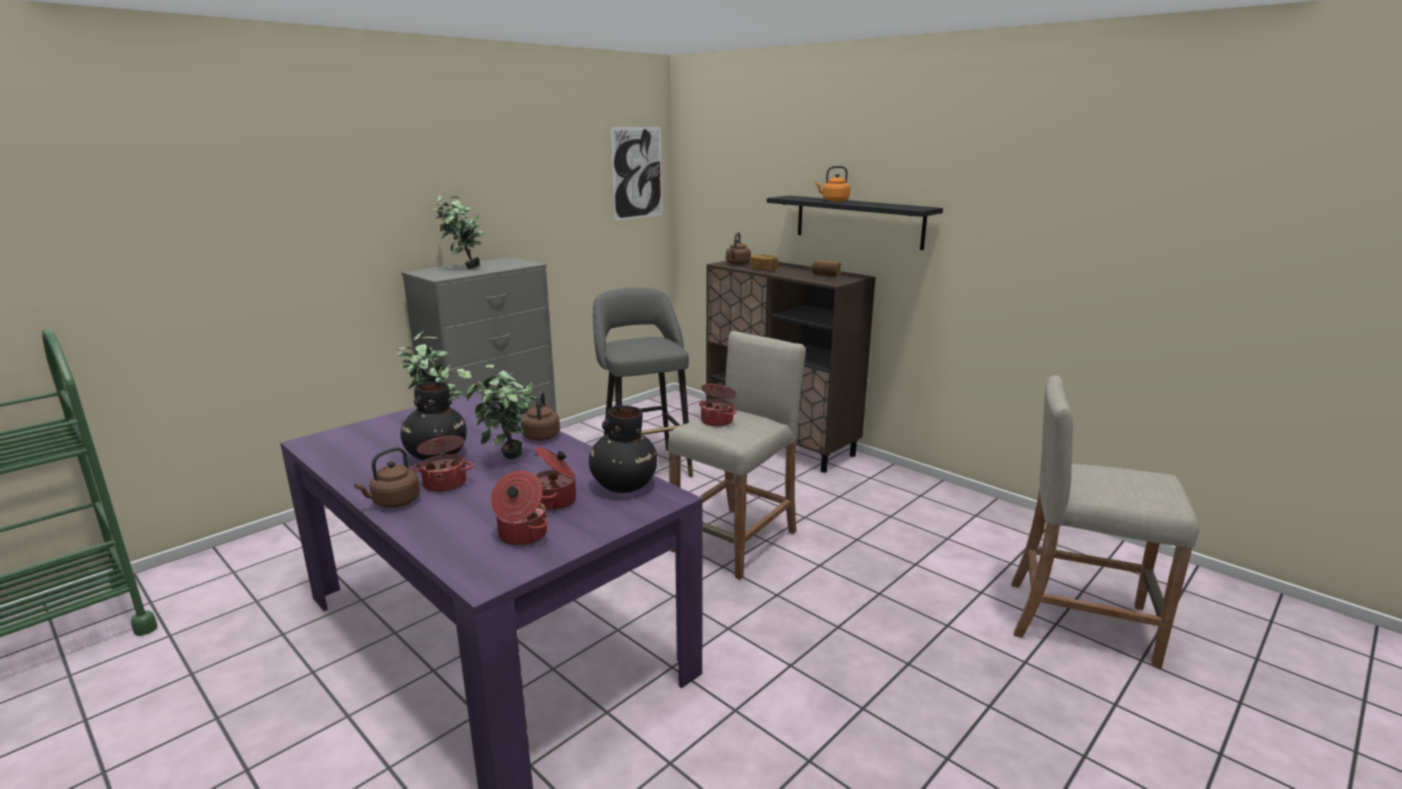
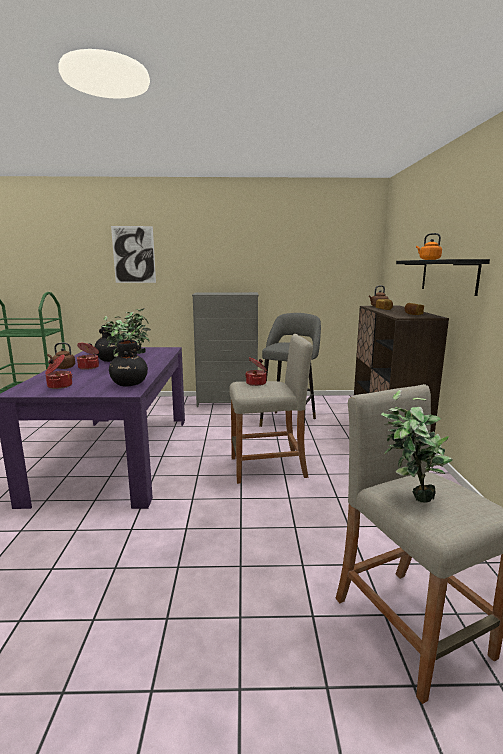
camera: 45 degrees right, 5 degrees down
potted plant [433,196,485,269] -> potted plant moved to [381,390,453,503]
brown kettle [521,391,560,441] -> none
cooking pot [534,447,576,510] -> none
picture [610,127,662,221] -> picture moved to [111,226,156,283]

